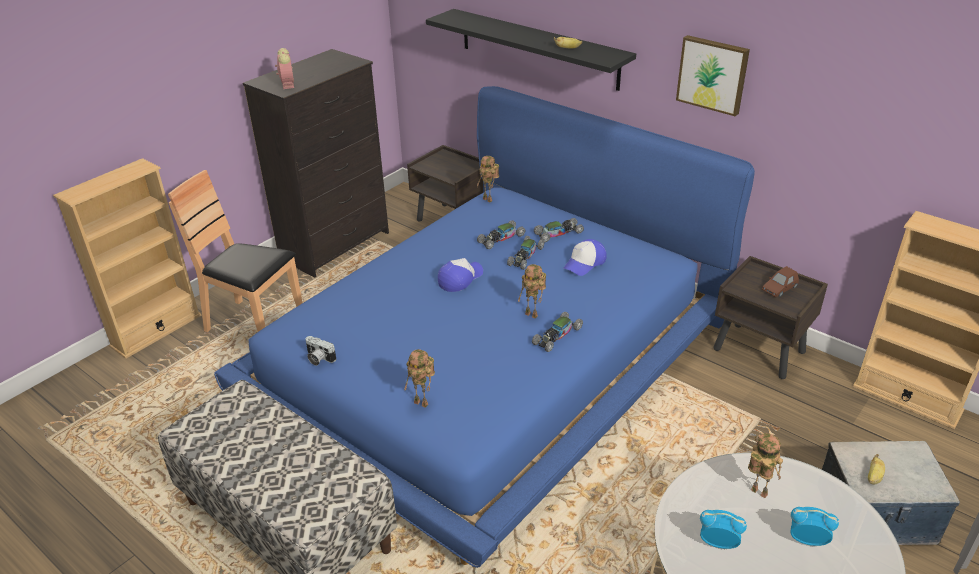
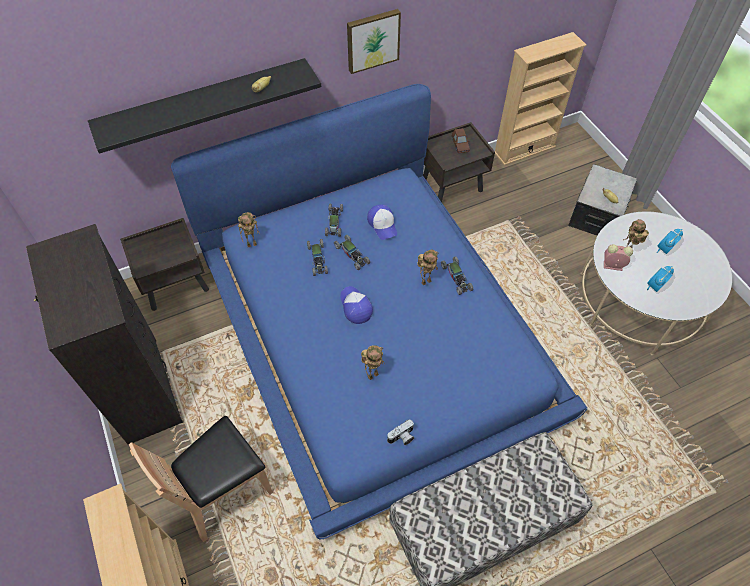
camera: 65 degrees left, 20 degrees up
alarm clock [275,48,294,89] -> alarm clock moved to [604,244,633,271]
toy robot [404,349,435,408] -> toy robot moved to [361,345,385,380]

